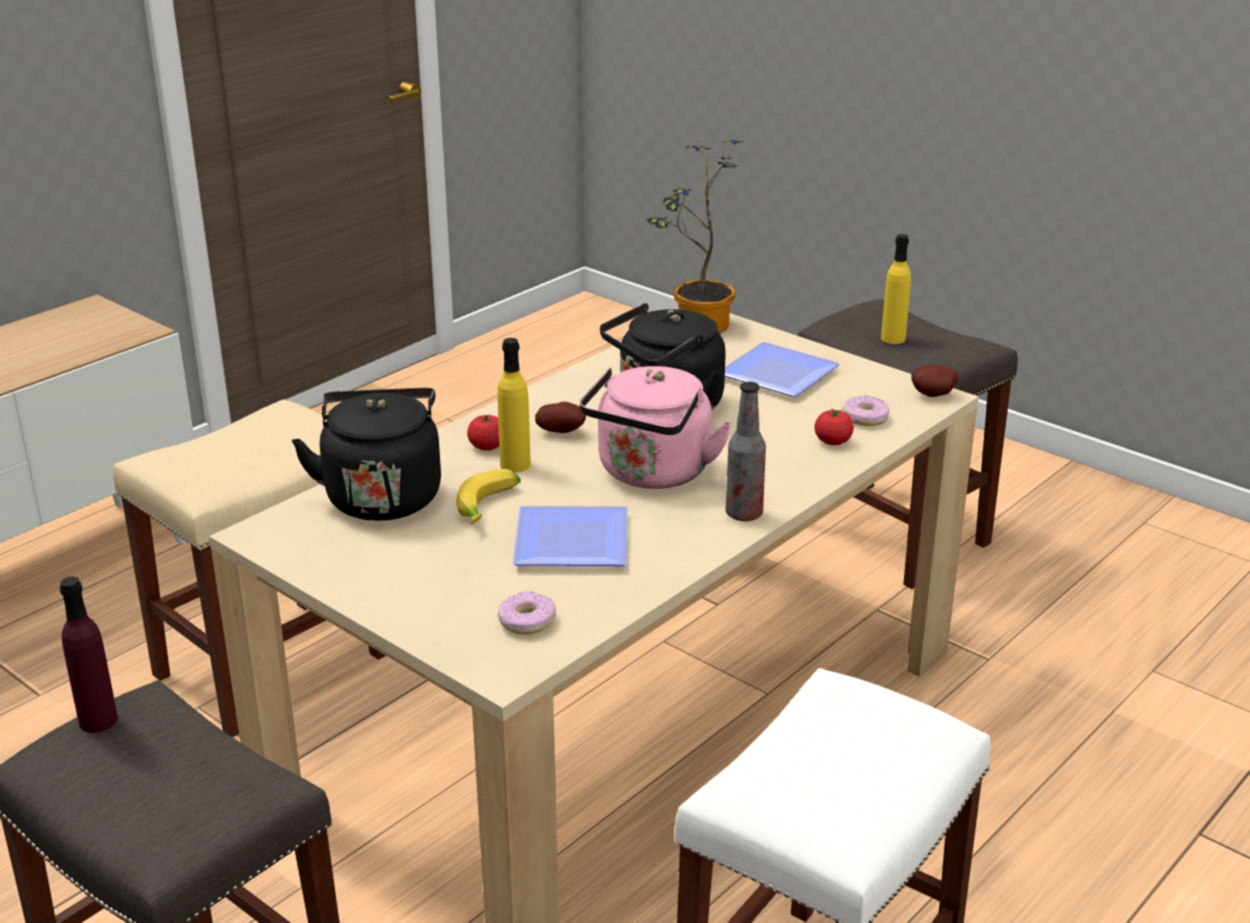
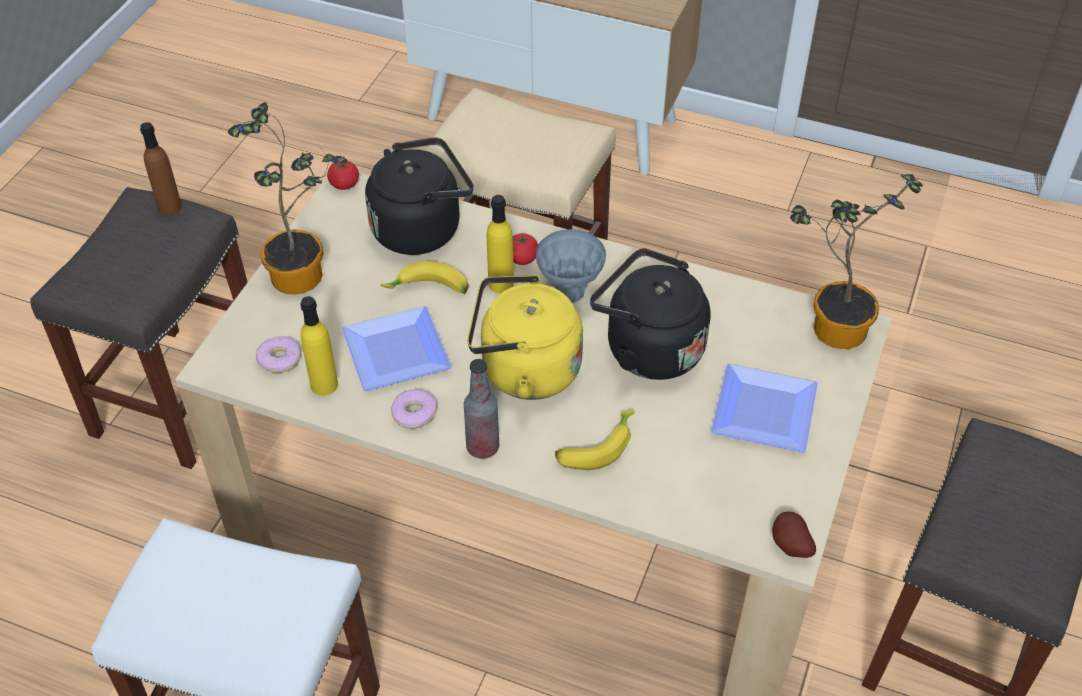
camera: 70 degrees right, 20 degrees up
purple bottle [60,577,118,733] -> brown bottle [140,122,182,216]
potato [535,402,586,433] -> grey vase [536,229,606,303]
pink kettle [580,366,732,489] -> yellow kettle [468,275,583,400]
tomato [814,409,854,445] -> tomato moved to [327,161,359,190]
donut [843,395,890,426] -> donut moved to [391,389,437,429]
yellow bottle [881,234,911,344] -> yellow bottle moved to [300,296,338,396]
none -> potted plant [228,102,348,295]
none -> banana [555,410,635,470]

